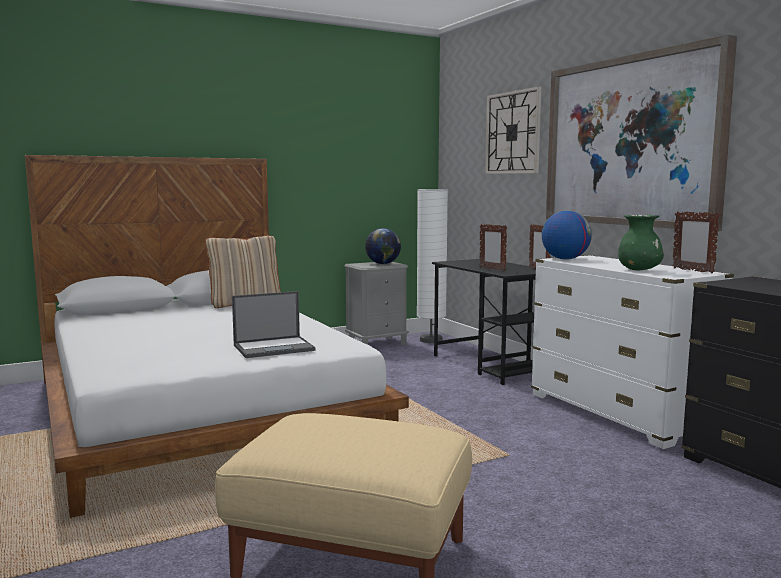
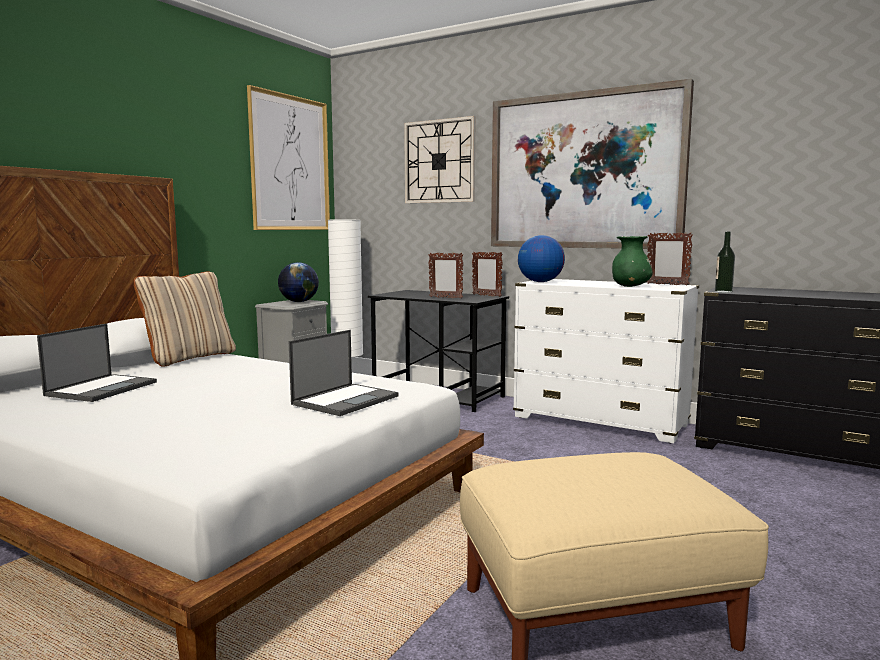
camera: 30 degrees left, 0 degrees up
none -> laptop [37,323,157,402]
none -> picture [247,85,330,230]
none -> bottle [715,232,735,293]

